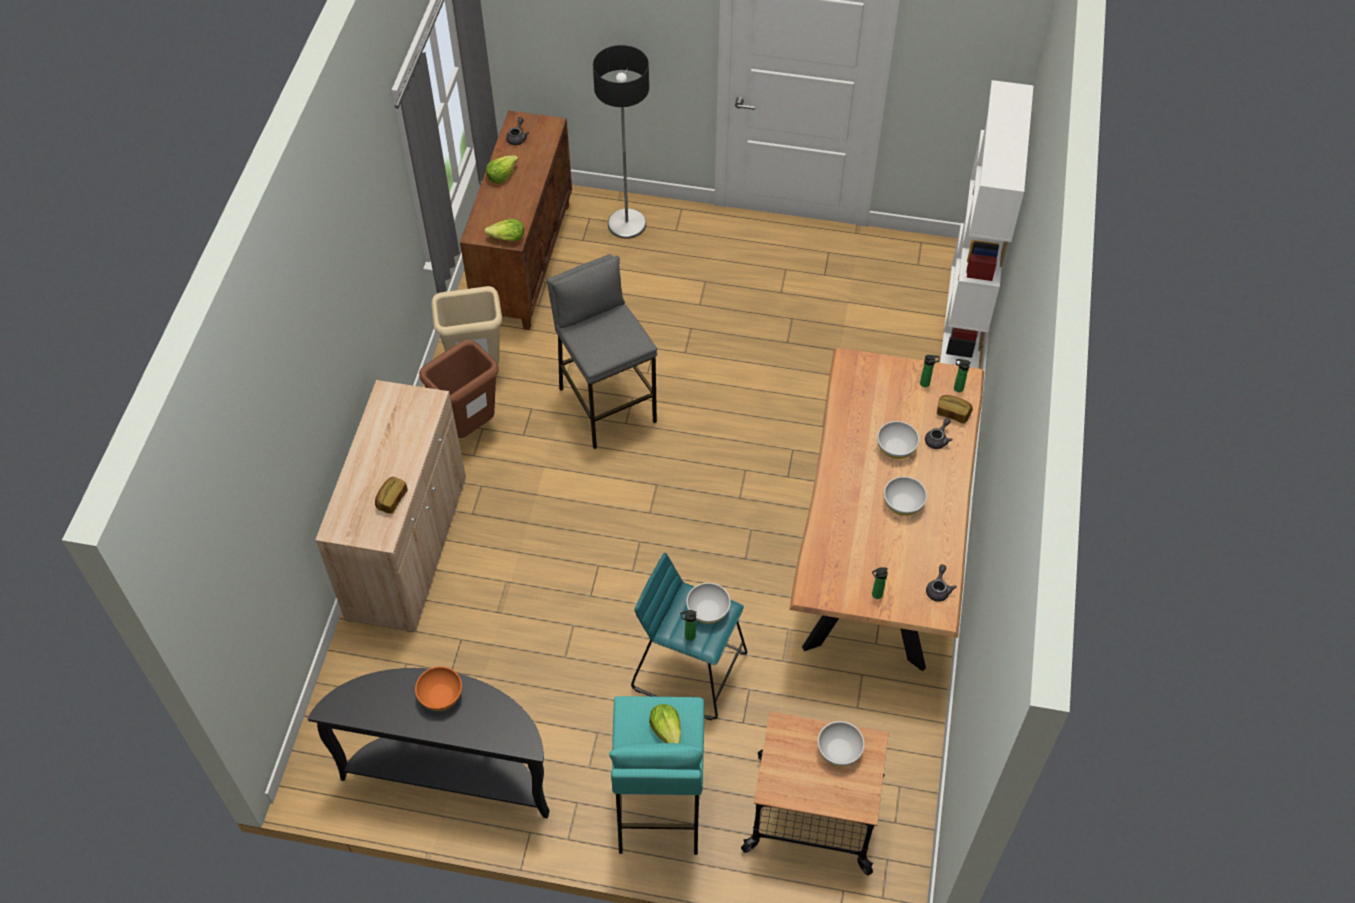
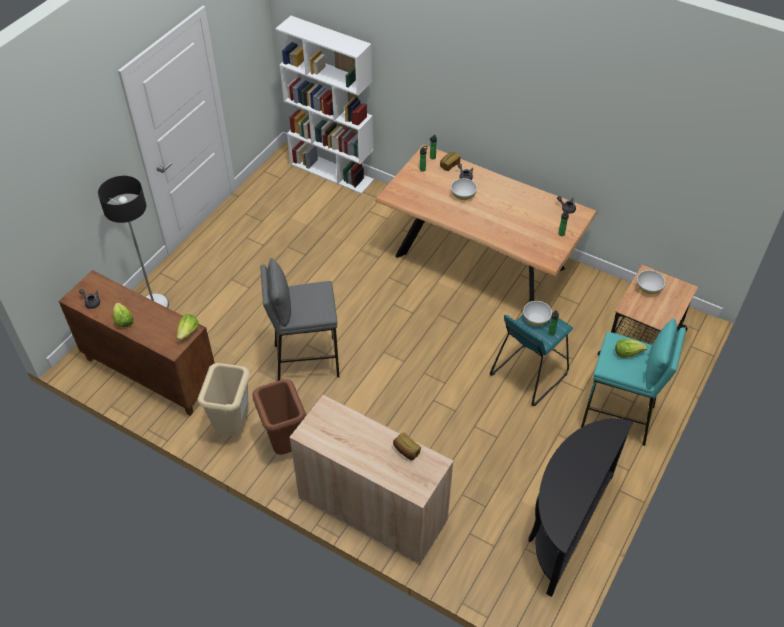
camera: 70 degrees left, 5 degrees down
orange bowl [415,666,462,711] -> none
white bowl [884,476,927,516] -> none

